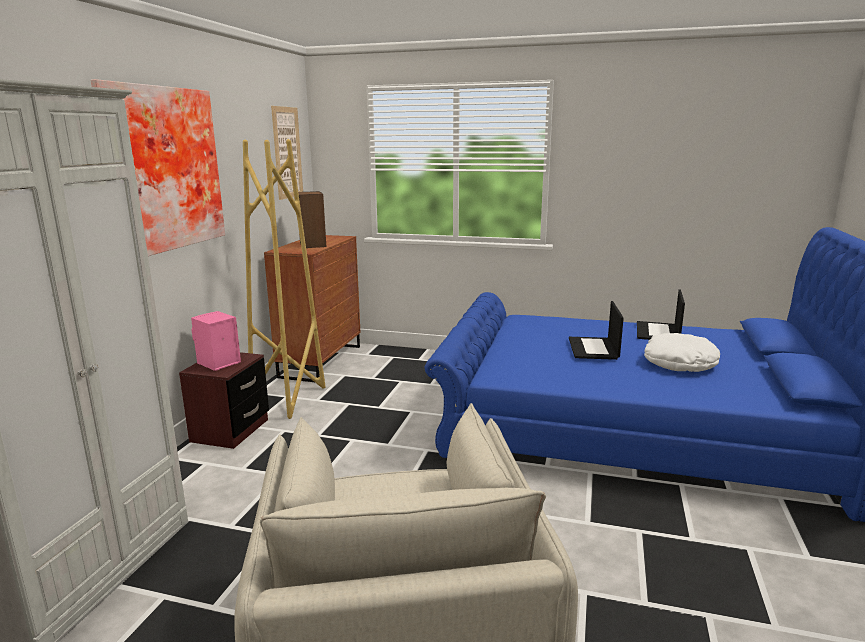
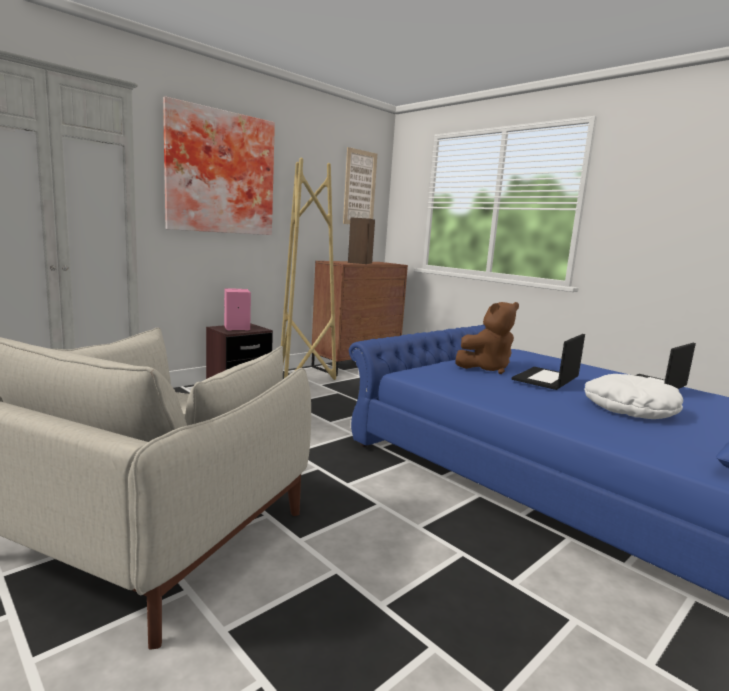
camera: 30 degrees right, 5 degrees down
none -> brown plush toy [455,302,519,374]

